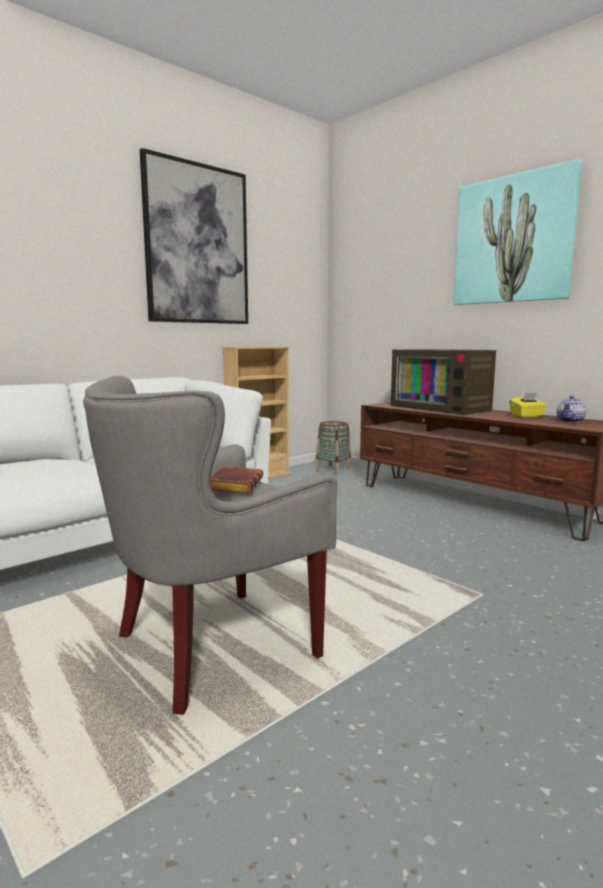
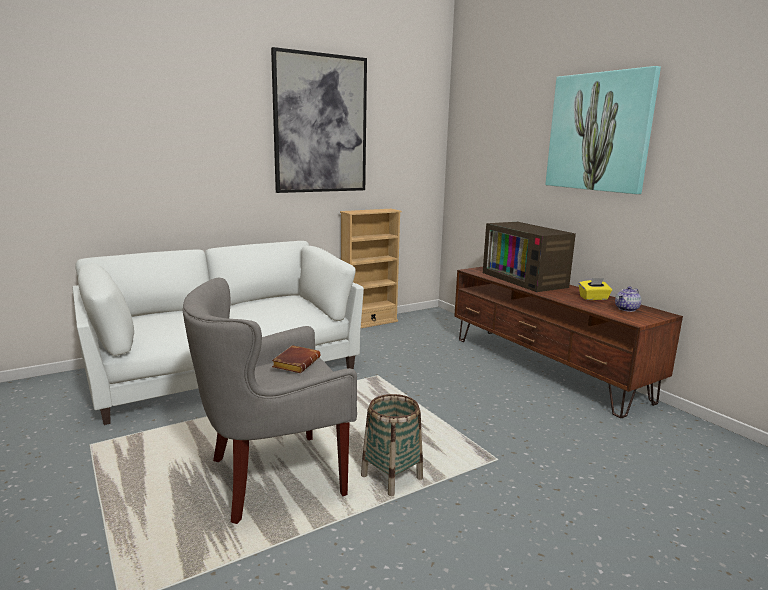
camera: 10 degrees right, 5 degrees up
basket [315,421,351,474] -> basket moved to [361,394,423,496]

